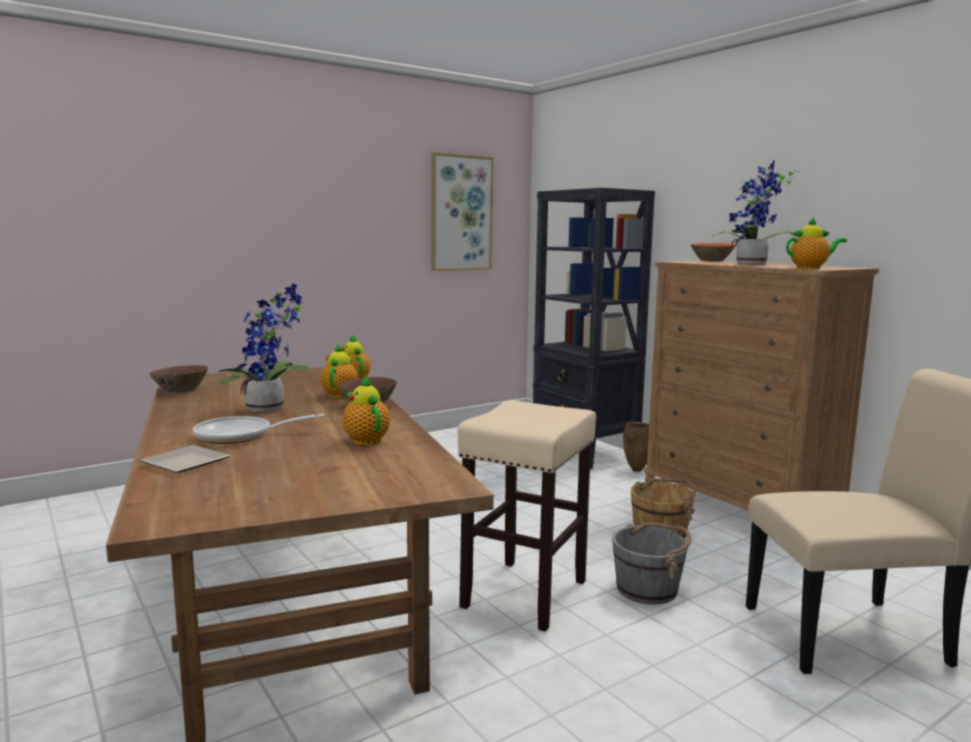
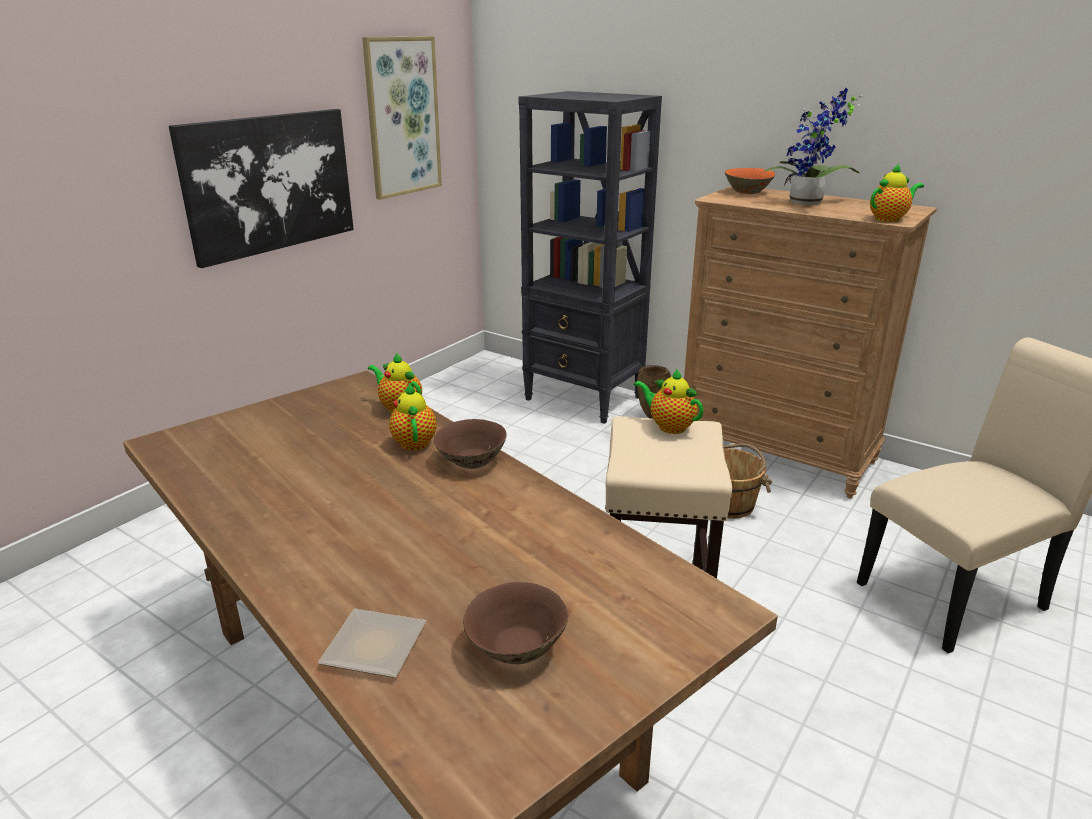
camera: 20 degrees left, 15 degrees up
brown bowl [150,365,208,393] -> brown bowl moved to [463,582,568,664]
frying pan [193,414,324,444] -> none
potted plant [219,284,310,412] -> none
teapot [343,375,390,445] -> teapot moved to [634,369,704,434]
grey bucket [612,523,691,605] -> none
none -> picture [169,109,354,268]

